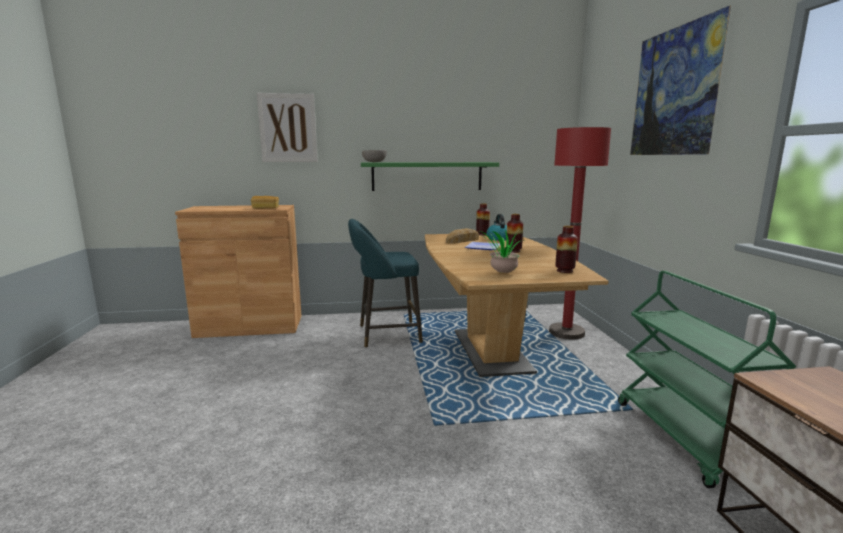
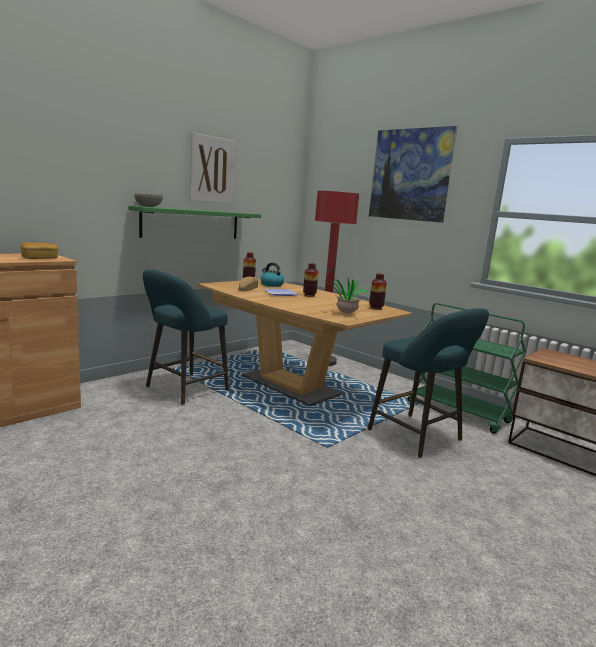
camera: 40 degrees left, 0 degrees up
picture [257,93,318,162] -> picture moved to [189,132,235,204]
none -> turquoise stool [368,308,489,458]

